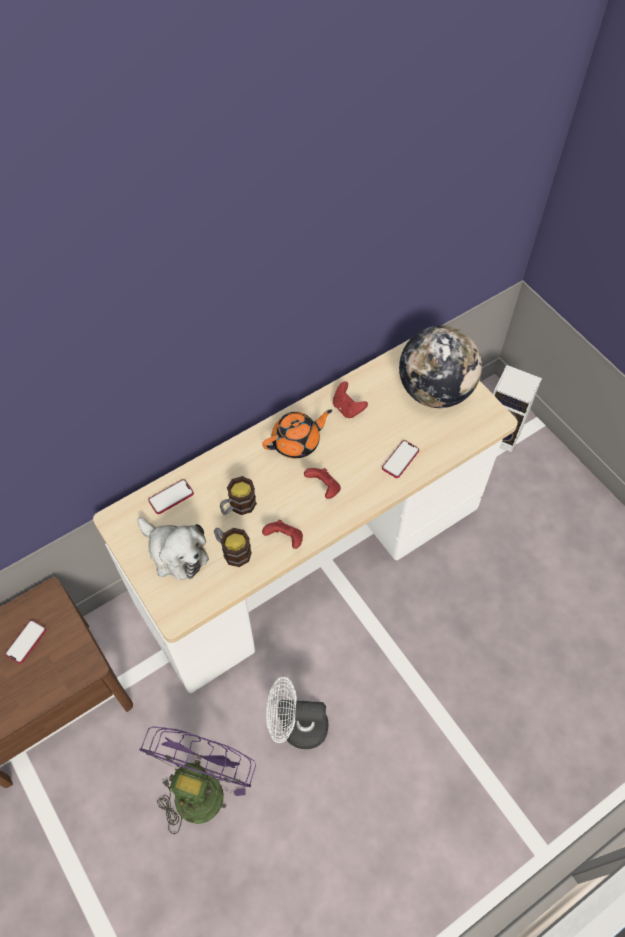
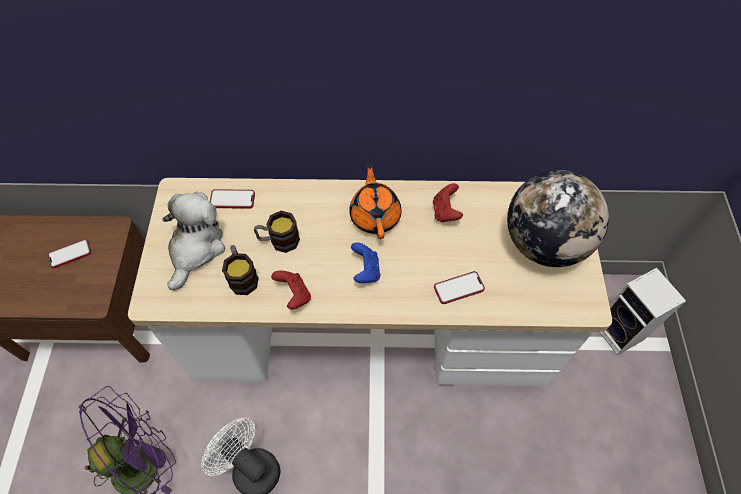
camera: 35 degrees right, 0 degrees up
plush toy [137,517,209,580] -> plush toy turned 150 degrees counterclockwise [162,192,225,290]
orange teapot [262,409,332,458] -> orange teapot turned 105 degrees counterclockwise [349,163,402,239]
red game controller [304,468,341,499] -> blue game controller [351,242,380,283]

